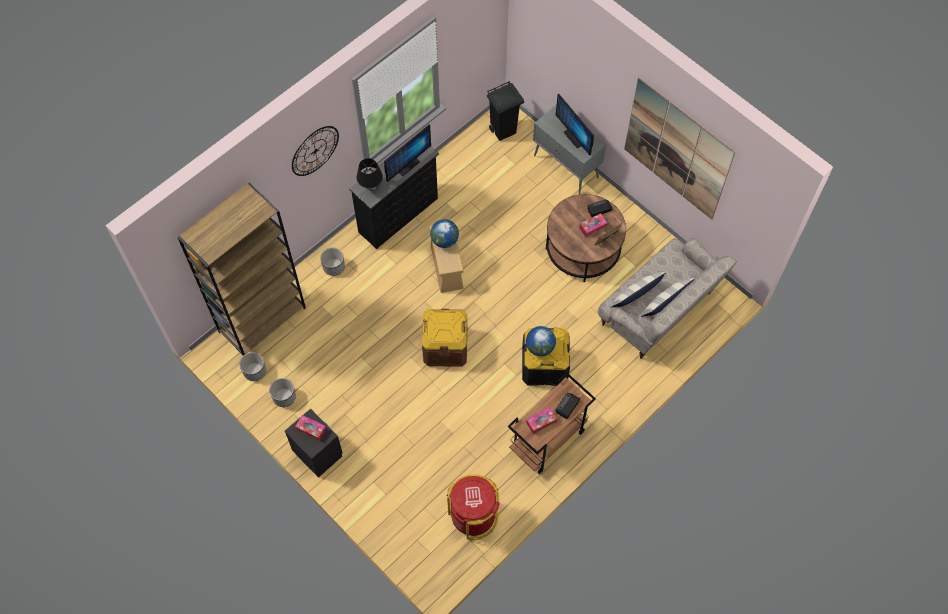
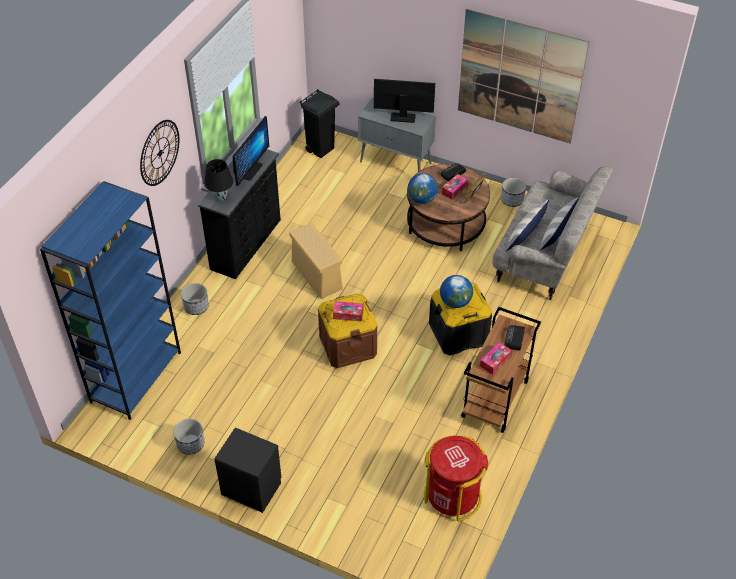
camera: 20 degrees left, 15 degrees down
brown bookcase [178,183,306,356] -> blue bookcase [40,181,181,420]
planter [239,352,266,381] -> planter moved to [501,178,526,207]
tissue box [295,415,327,441] -> tissue box moved to [333,301,364,322]
globe [430,219,459,248] -> globe moved to [408,173,438,204]
monitor [556,94,594,156] -> monitor turned 150 degrees clockwise [374,79,435,123]

